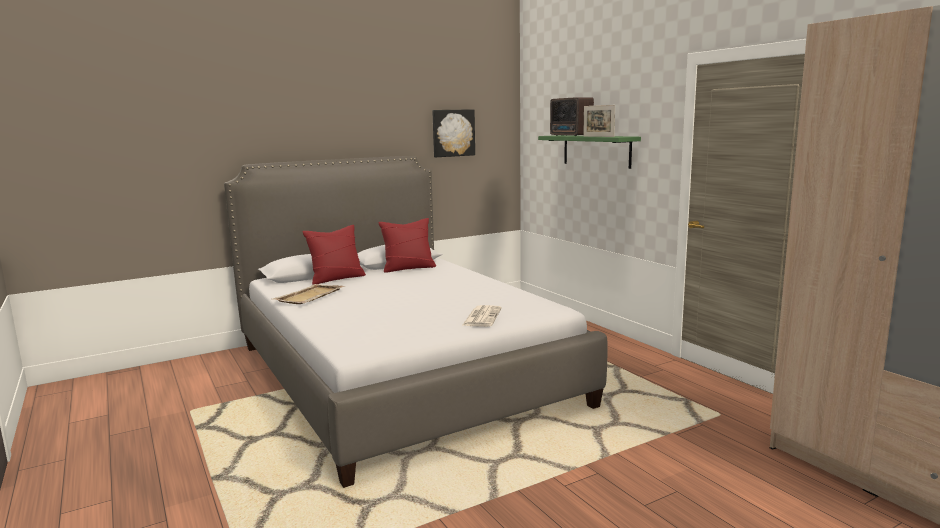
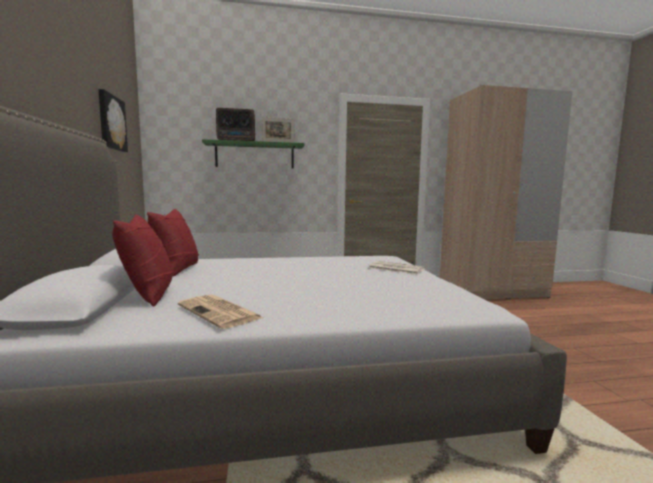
camera: 70 degrees left, 5 degrees down
beige tray [272,284,345,304] -> newspaper [178,294,263,329]

